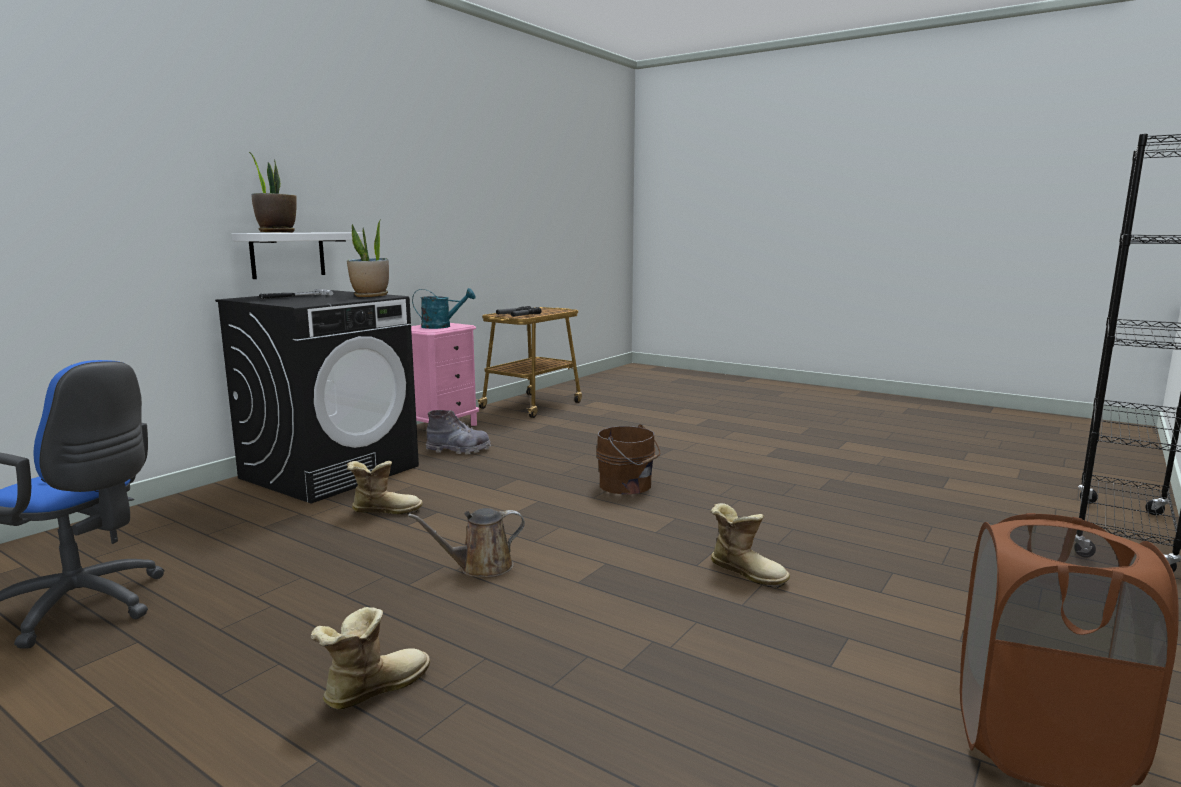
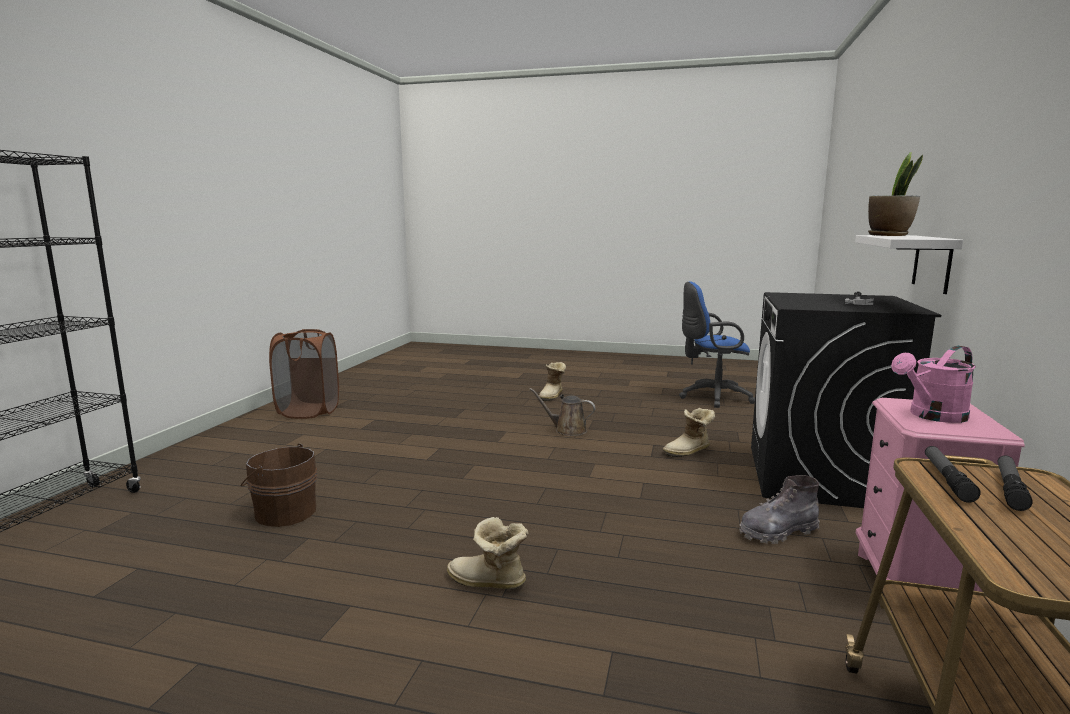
camera: 160 degrees right, 0 degrees up
potted plant [347,219,389,297] -> none
brown watering can [408,508,525,577] -> brown watering can turned 120 degrees counterclockwise [529,388,595,436]
turquoise watering can [412,288,476,329] -> pink watering can [891,346,976,423]
brown bucket [596,424,660,495] -> brown bucket moved to [240,443,317,527]
boot [710,503,790,588] -> boot moved to [447,517,529,589]

